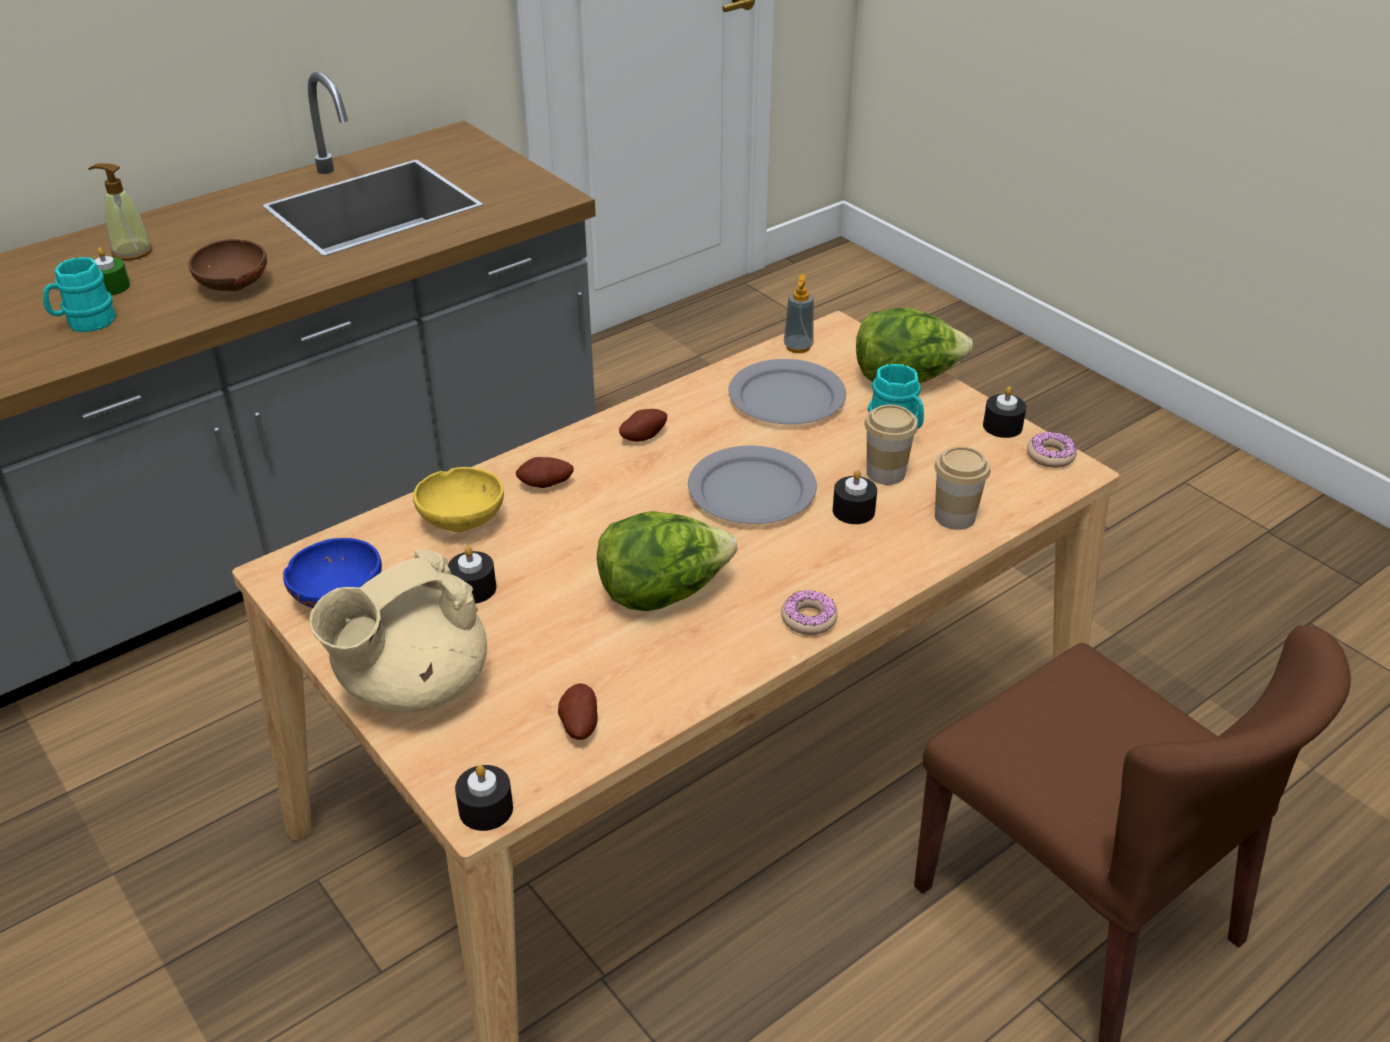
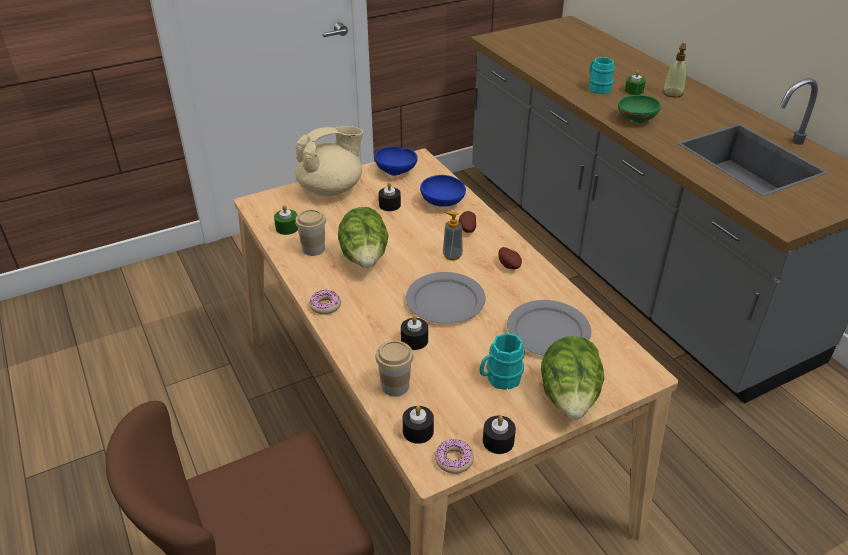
camera: 100 degrees right, 0 degrees up
brown bowl [188,239,267,291] -> green bowl [618,95,661,123]
beige teapot [309,549,487,713] -> beige teapot turned 90 degrees clockwise [295,126,363,196]
yellow bowl [413,467,504,532] -> blue bowl [420,175,466,207]
black candle [455,765,513,831] -> black candle moved to [403,406,434,444]
potato [558,683,598,740] -> green candle [274,205,298,235]
soap dispenser [784,274,814,353] -> soap dispenser moved to [443,211,463,261]
cup [864,405,918,485] -> cup moved to [295,209,326,256]

